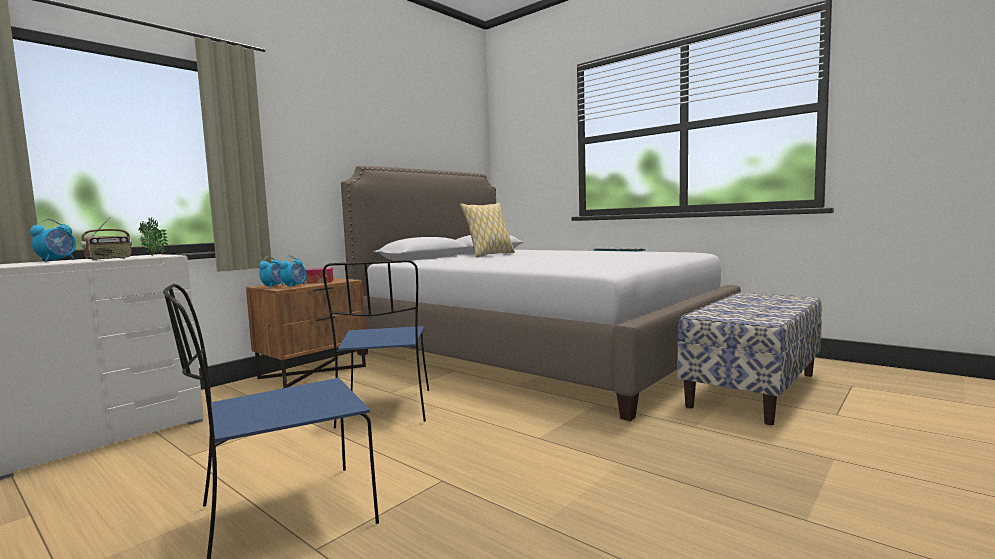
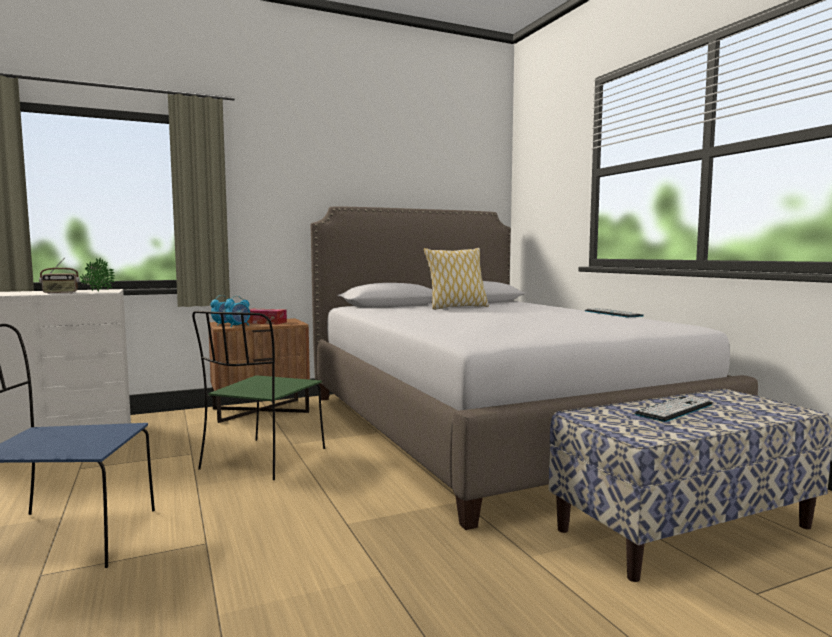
camera: 25 degrees right, 0 degrees up
alarm clock [30,219,76,262] -> none
blue chair [323,260,429,428] -> green chair [192,311,325,480]
none -> keyboard [634,396,713,422]

